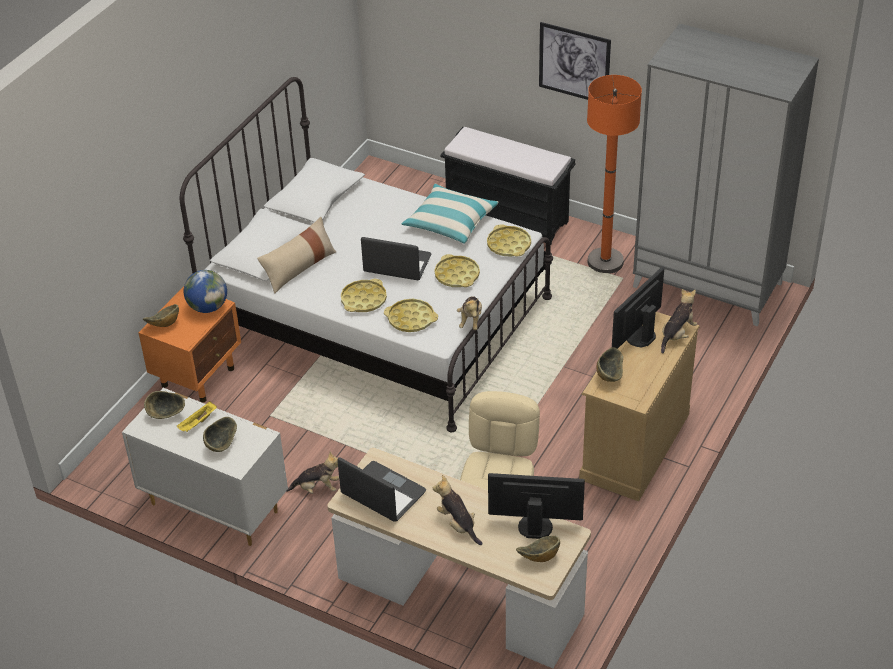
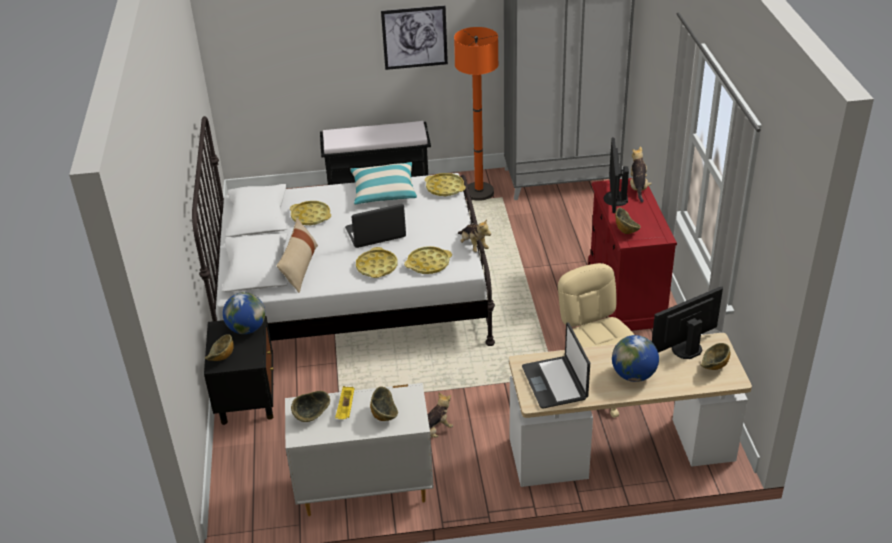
camera: 35 degrees left, 5 degrees down
orange nightstand [138,286,241,402] -> black nightstand [204,316,273,425]
laptop [337,457,426,521] -> laptop turned 105 degrees counterclockwise [522,322,590,409]
plush toy [433,475,482,545] -> globe [612,335,659,382]
yellow tray [434,254,480,287] -> yellow tray moved to [290,201,331,226]
beige dresser [579,312,700,502] -> red dresser [588,178,677,331]

